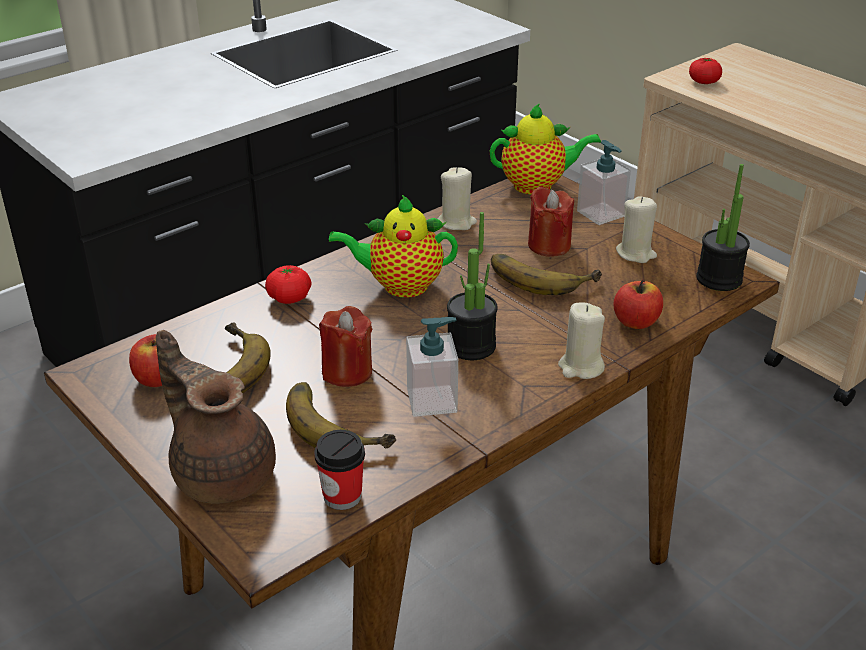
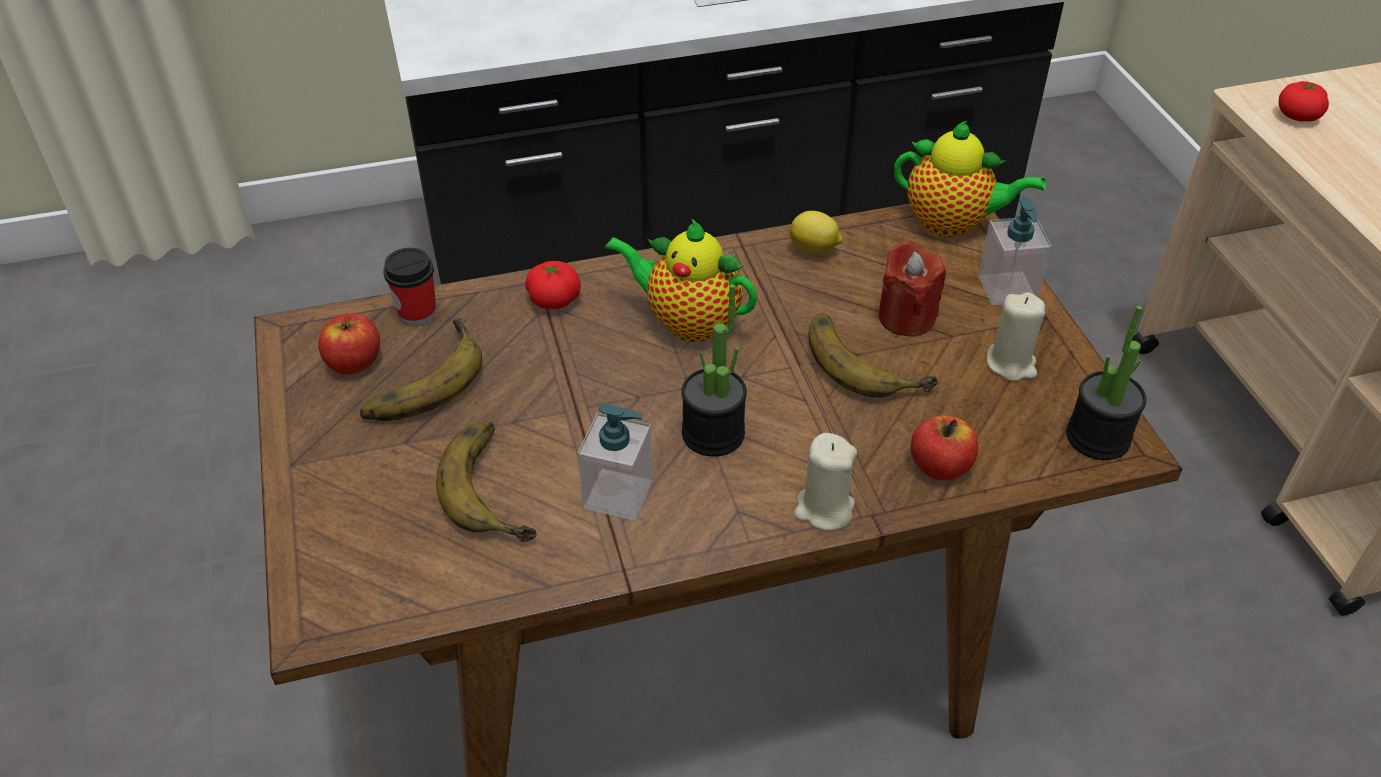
camera: 25 degrees right, 10 degrees up
brown teapot [156,330,276,504] -> none
cup [314,430,365,510] -> cup moved to [383,248,436,326]
red candle [319,306,373,387] -> none
beige candle [438,167,477,230] -> lemon [790,211,843,255]

